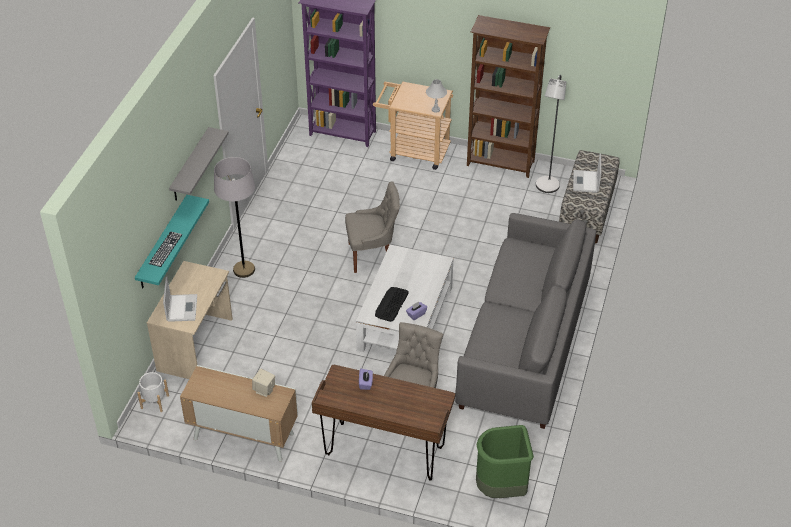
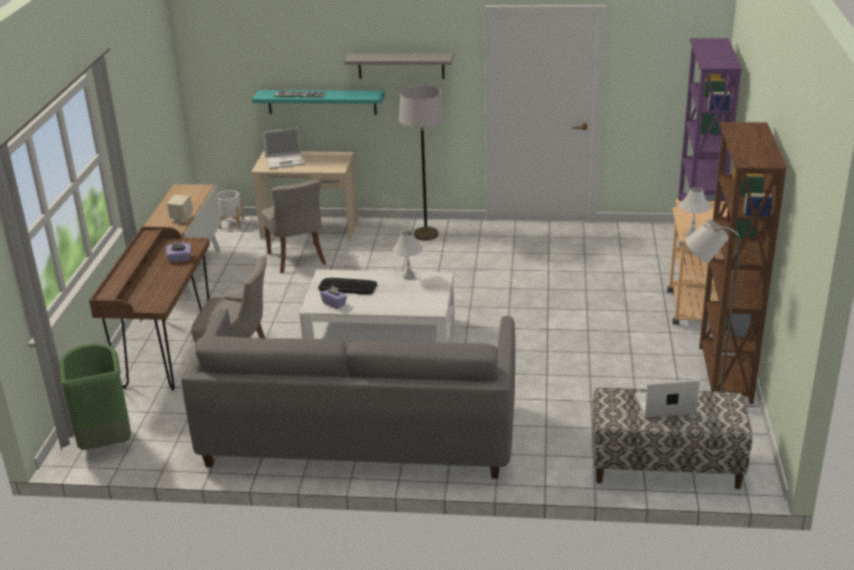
camera: 80 degrees right, 15 degrees down
grey chair [345,181,400,273] -> grey chair moved to [262,180,326,273]
none -> white table lamp [393,231,422,280]

